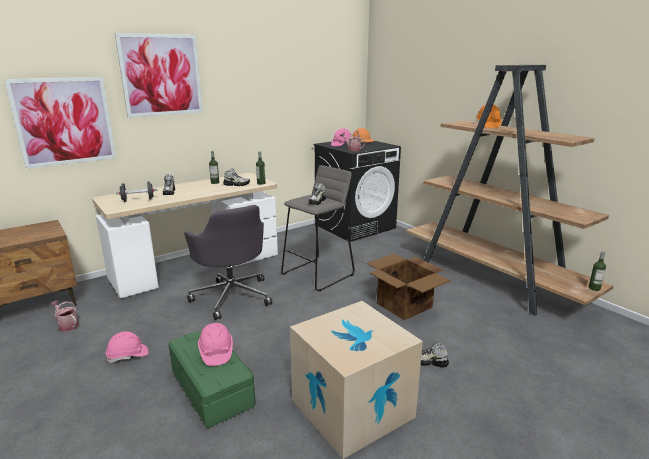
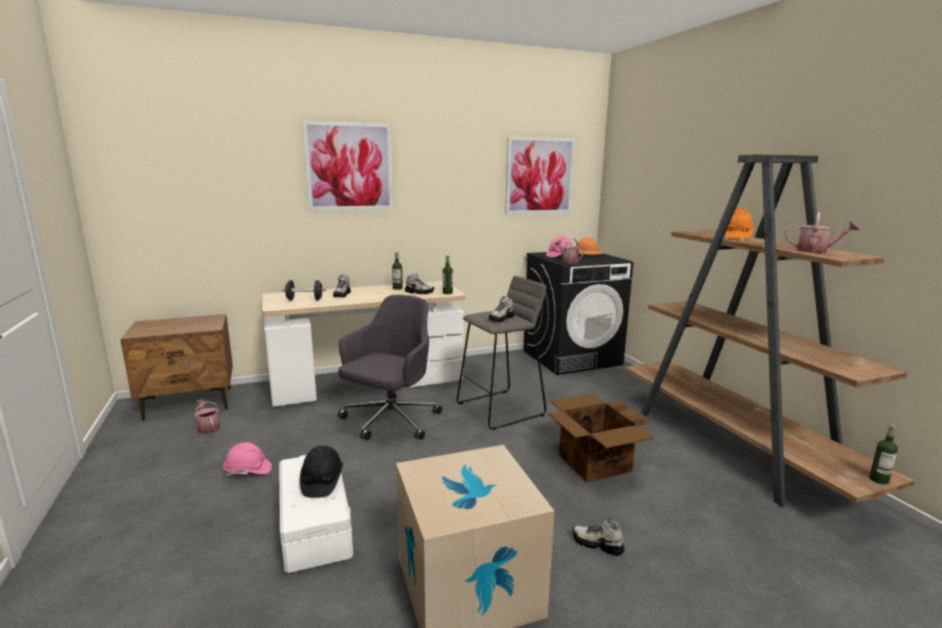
camera: 15 degrees right, 5 degrees down
picture [4,77,116,169] -> picture moved to [505,137,575,214]
green storage box [168,330,256,428] -> white storage box [279,455,353,573]
grey office chair [184,205,272,320] -> grey office chair turned 135 degrees counterclockwise [338,295,442,440]
pink hard hat [198,323,233,366] -> black hard hat [300,446,343,498]
none -> watering can [785,212,860,253]

